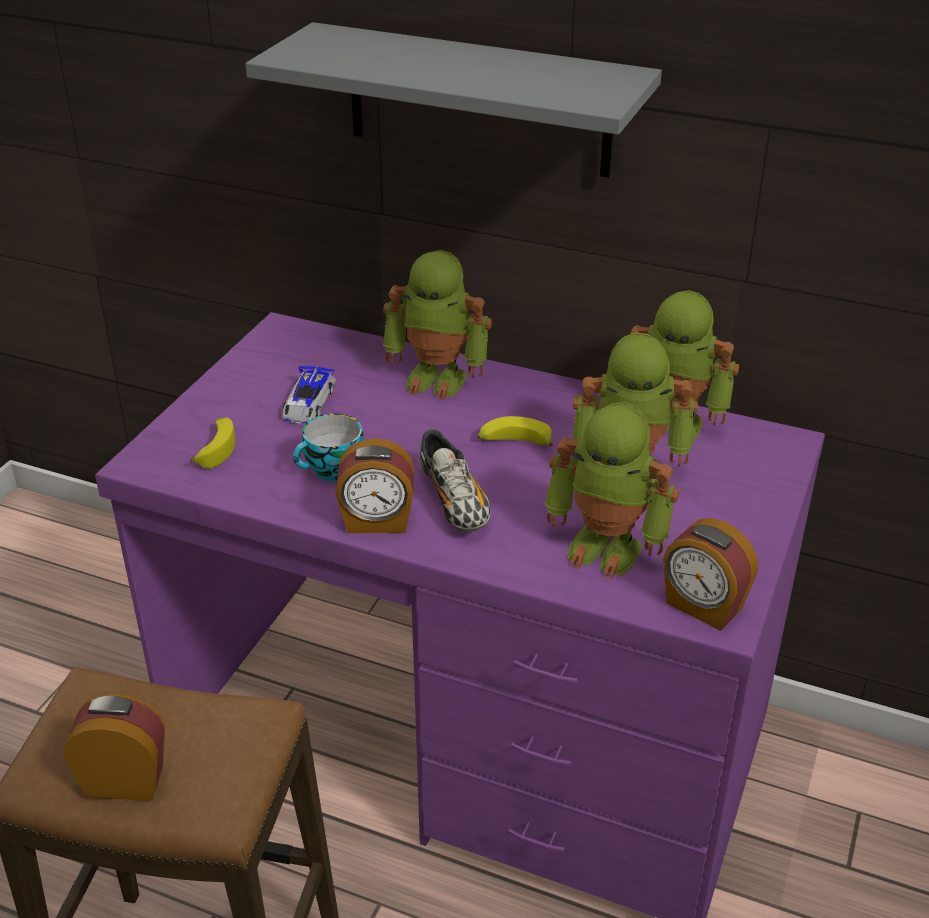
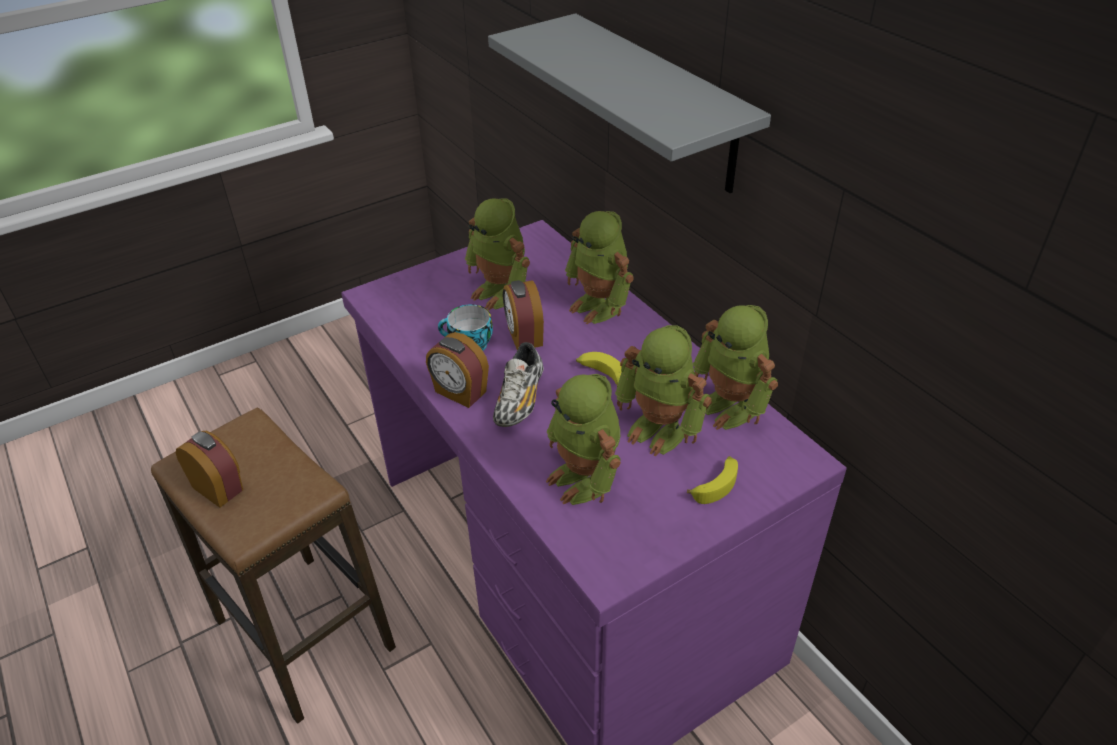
camera: 35 degrees right, 5 degrees up
banana [190,417,235,469] -> banana moved to [687,456,738,504]
toy car [282,365,336,423] -> toy robot [465,198,530,310]
alarm clock [663,518,758,631] -> alarm clock moved to [503,280,544,350]

